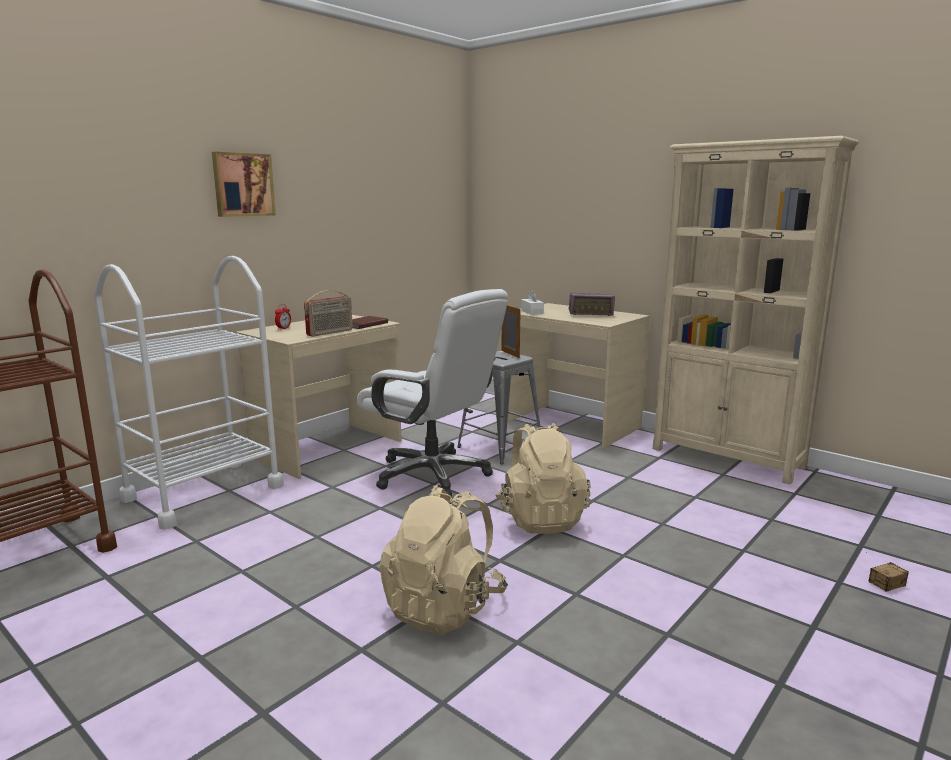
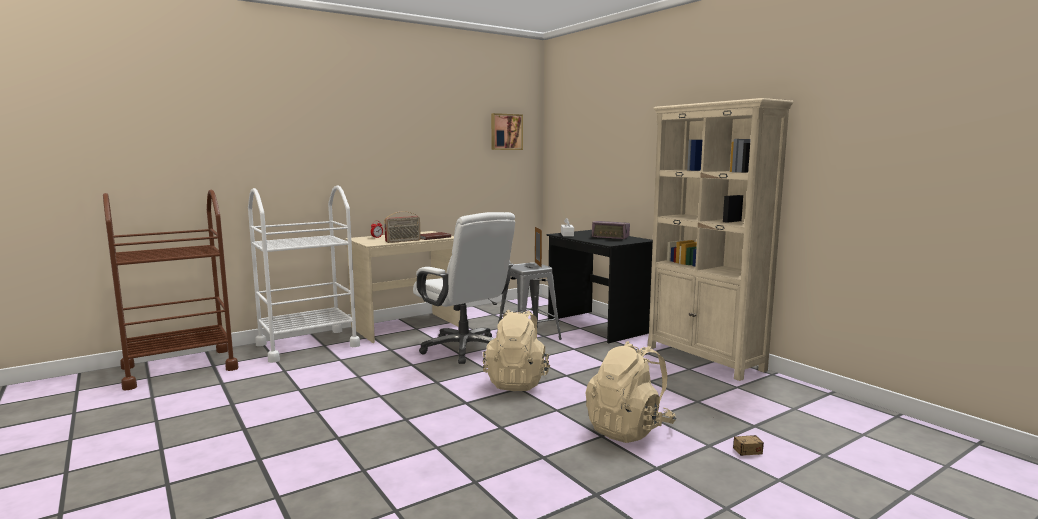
camera: 15 degrees right, 5 degrees down
picture [212,152,276,217] -> picture moved to [491,113,523,150]
beige backpack [379,484,508,635] -> beige backpack moved to [586,341,676,443]
beige desk [507,303,649,448] -> black desk [547,230,653,343]

